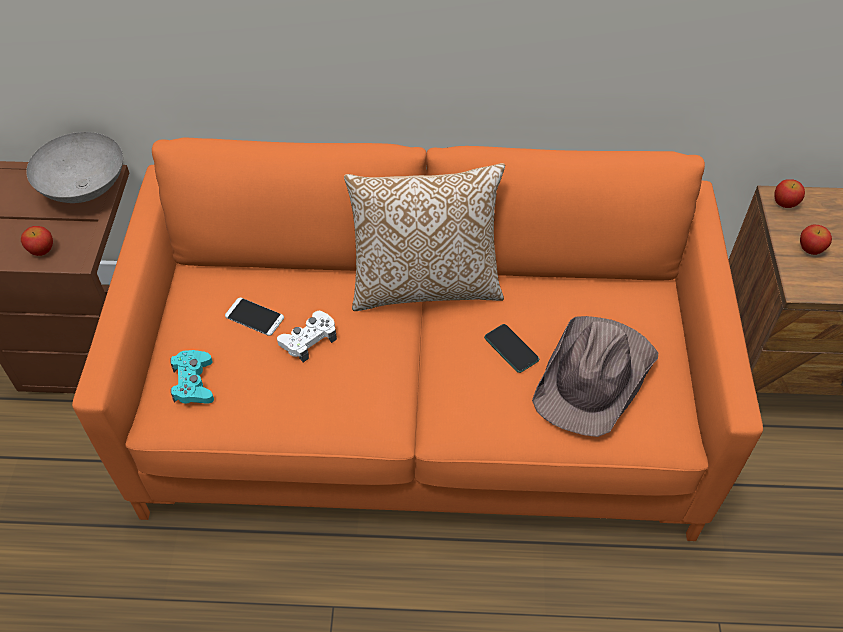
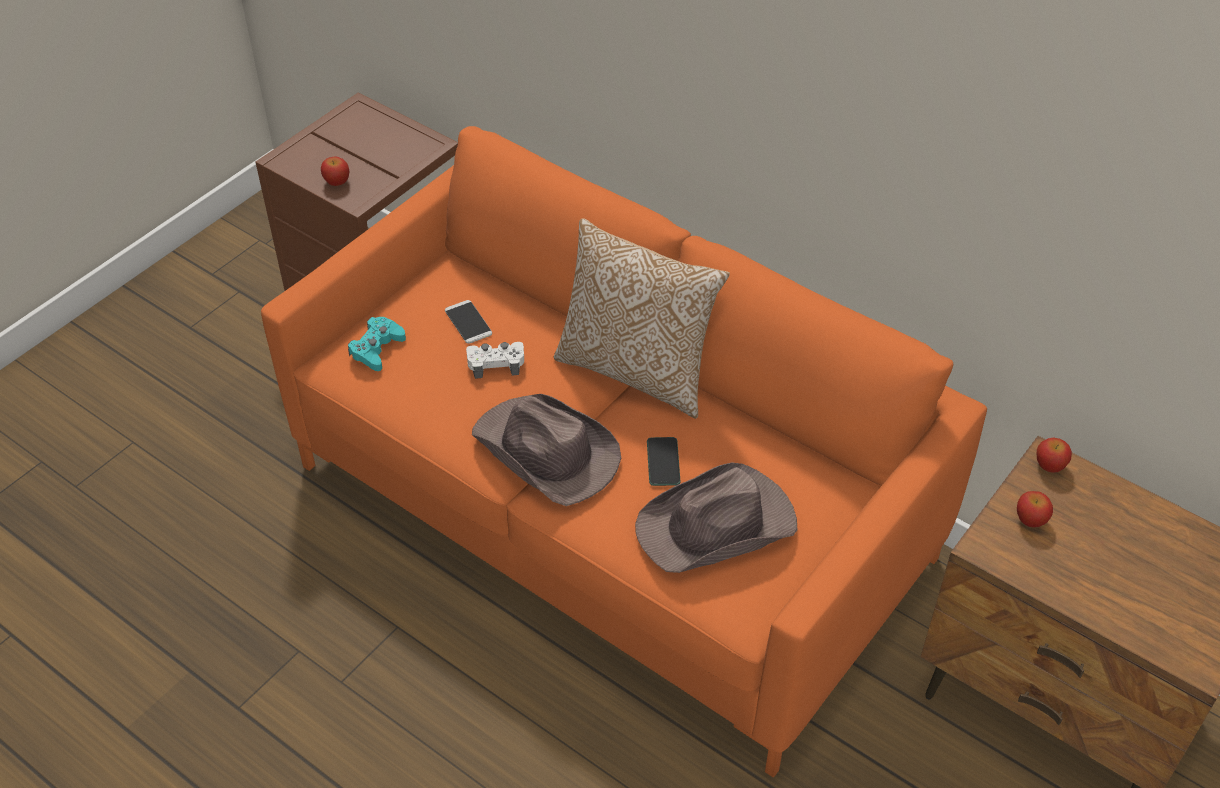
camera: 35 degrees right, 5 degrees down
grey bowl [26,132,123,203] -> none
none -> brown hat [472,394,621,506]

